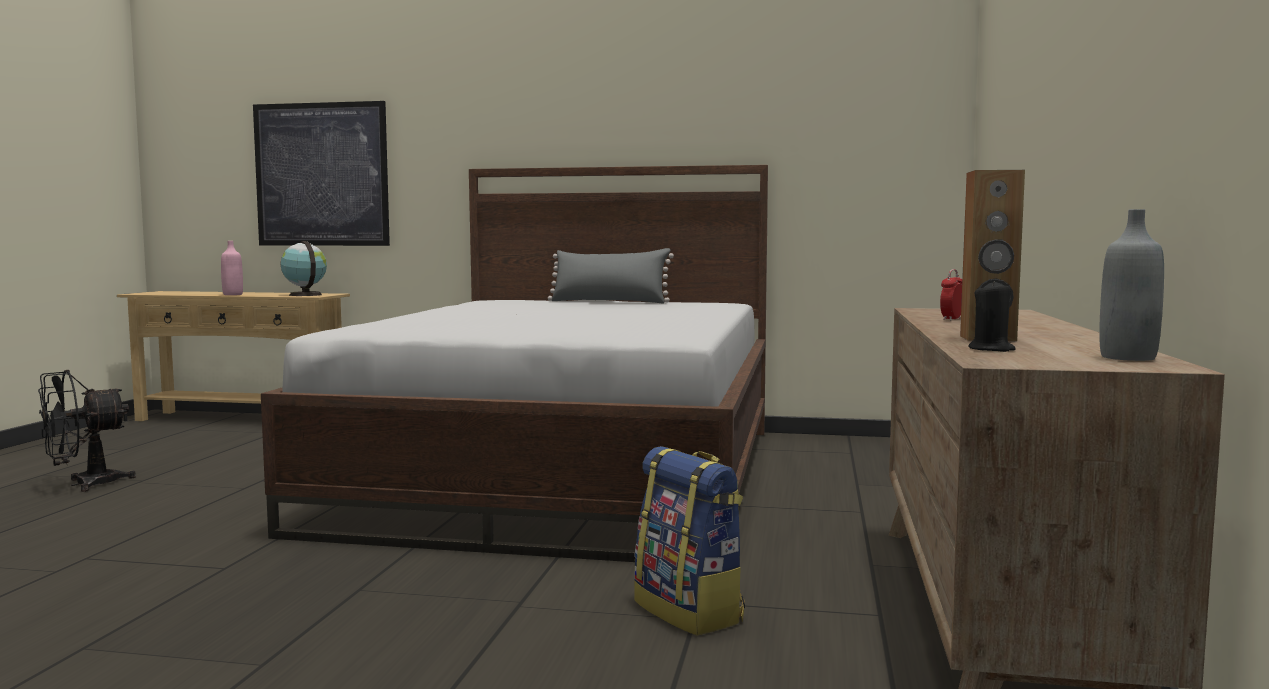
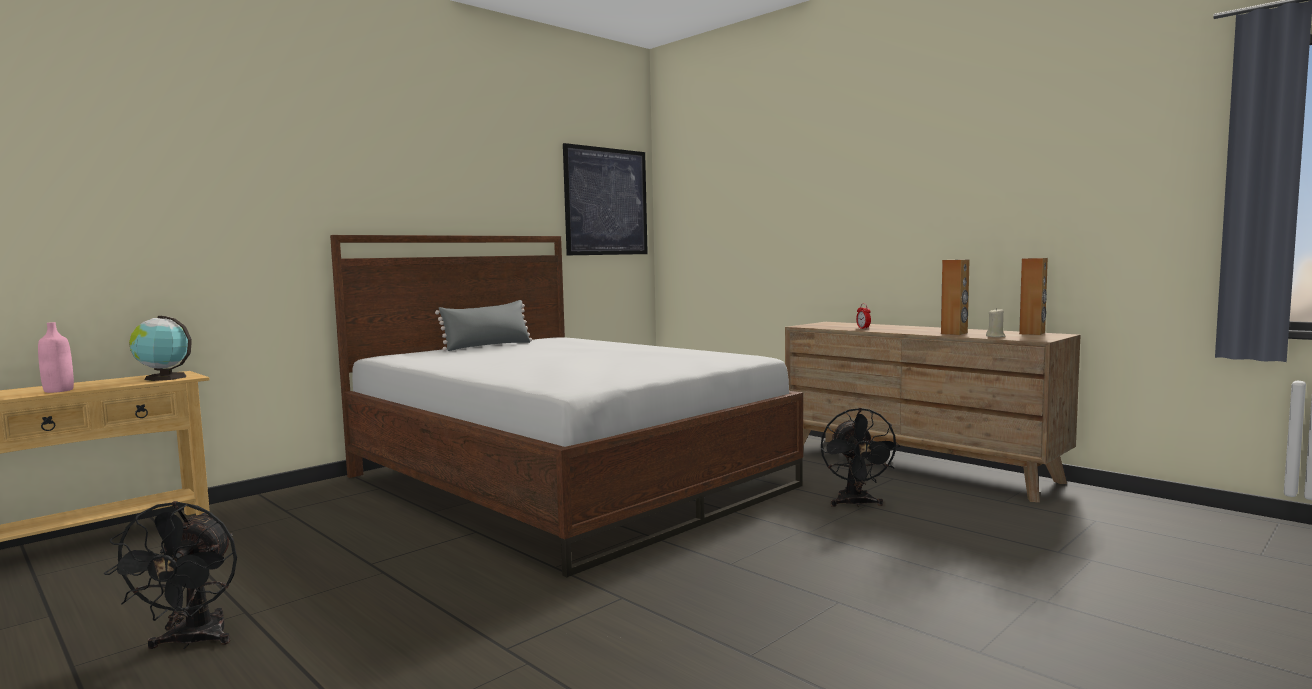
camera: 55 degrees left, 0 degrees up
picture [253,101,390,246] -> picture moved to [563,143,648,255]
backpack [634,446,745,636] -> black fan [821,408,900,507]
black candle [968,281,1016,352] -> beige candle [986,308,1005,337]
grey bottle [1099,209,1164,361] -> brown speaker [1019,258,1048,335]

